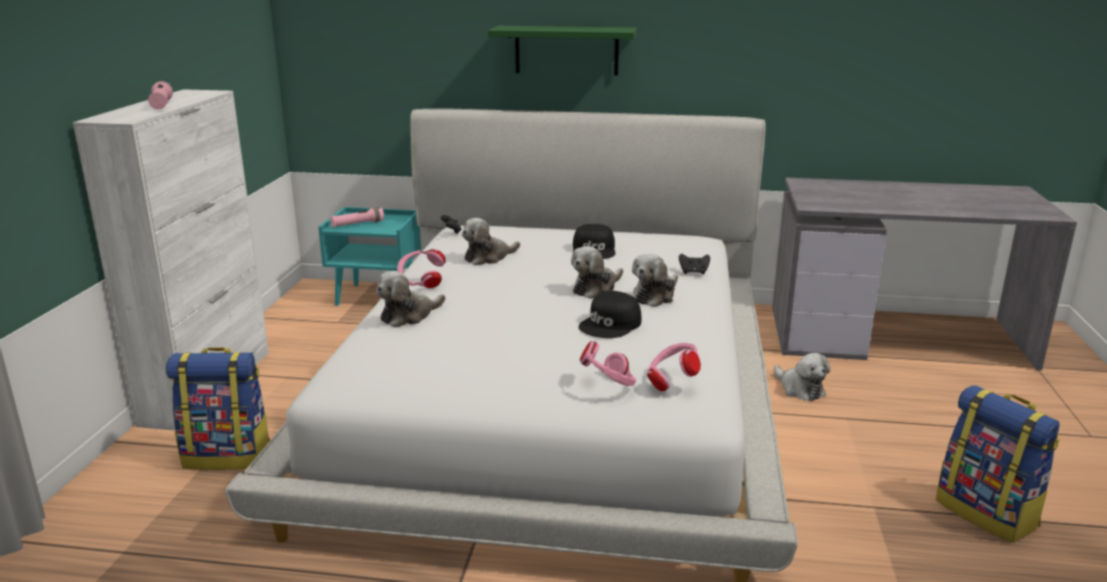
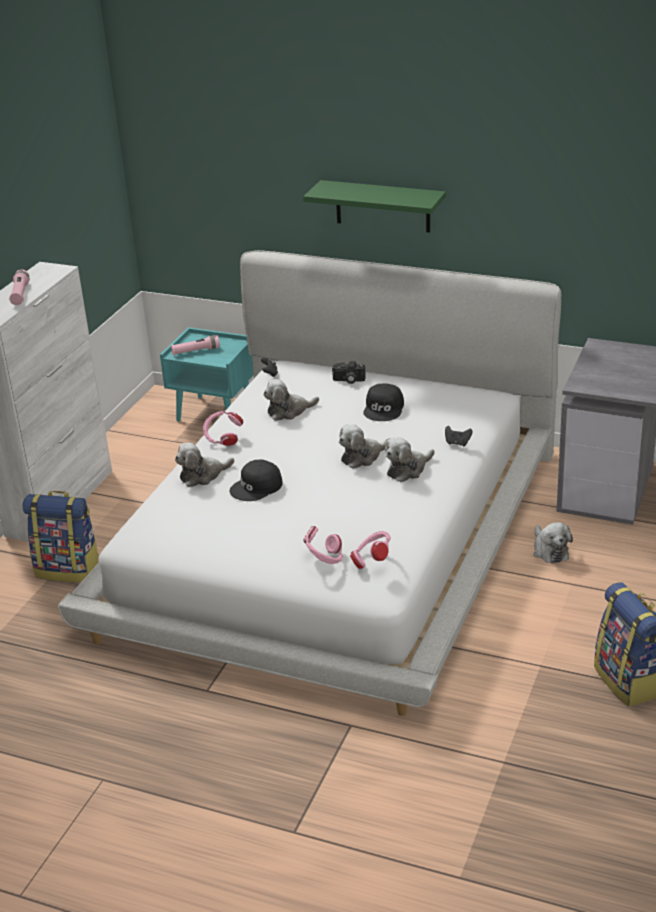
camera: 15 degrees right, 10 degrees up
black cap [579,291,642,338] -> black cap moved to [229,460,283,501]
none -> camera [332,361,366,384]

